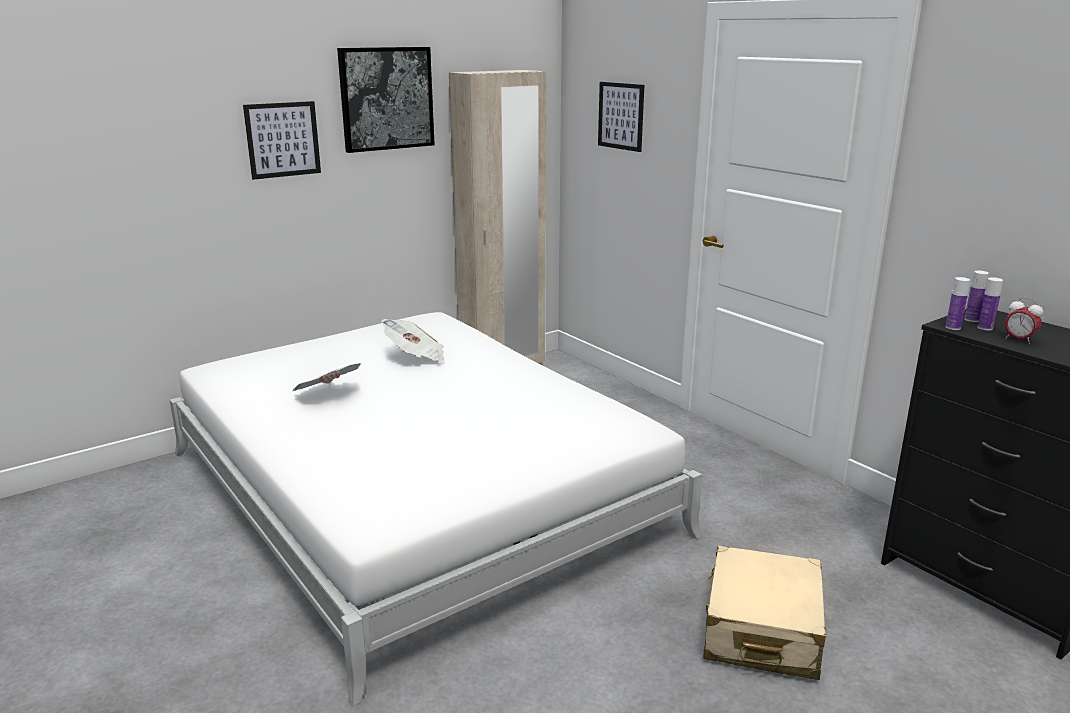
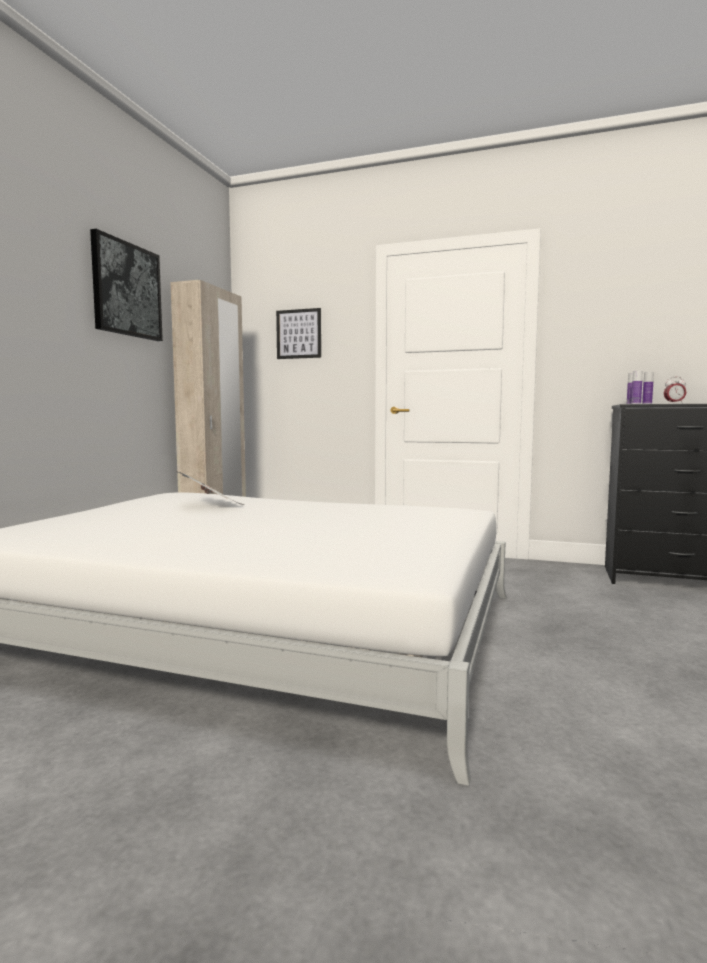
camera: 35 degrees left, 15 degrees down
picture [243,101,321,180] -> none
newspaper [293,363,361,391] -> none
beige suitcase [703,546,826,680] -> none

